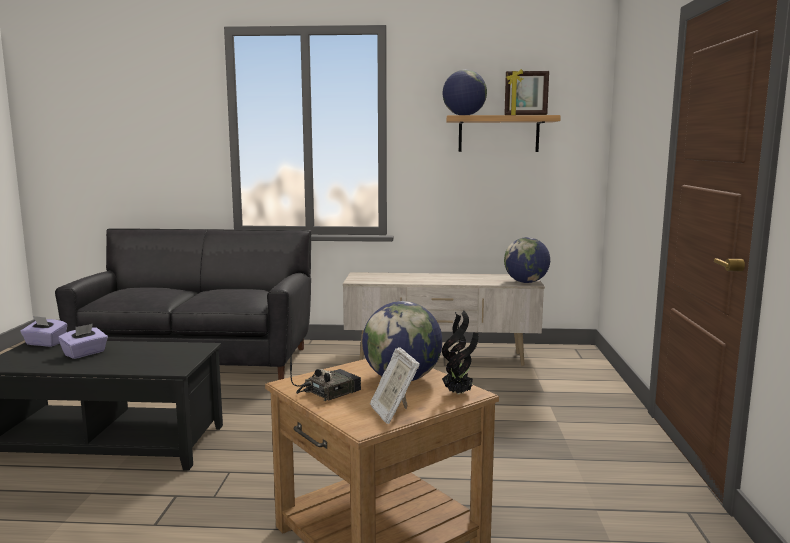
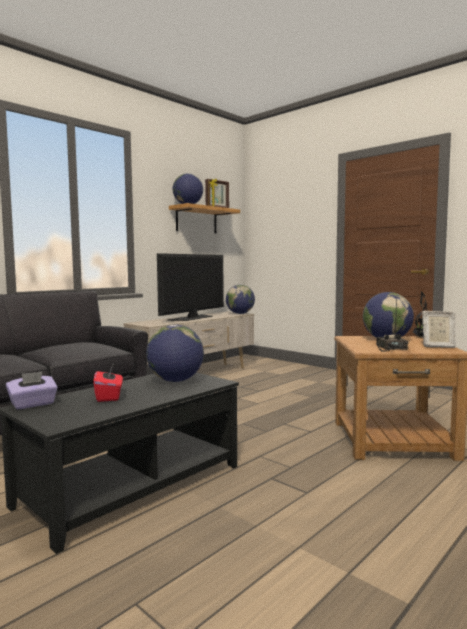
camera: 50 degrees left, 5 degrees down
purple tissue box [58,324,108,359] -> red tissue box [93,365,123,402]
none -> globe [146,324,204,382]
none -> television [157,253,224,321]

